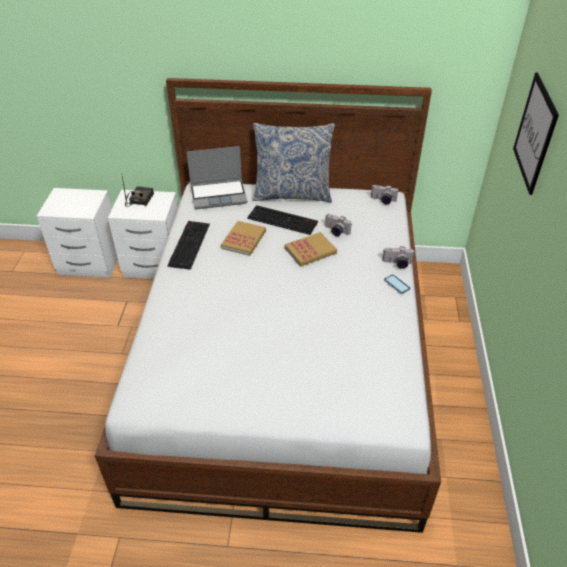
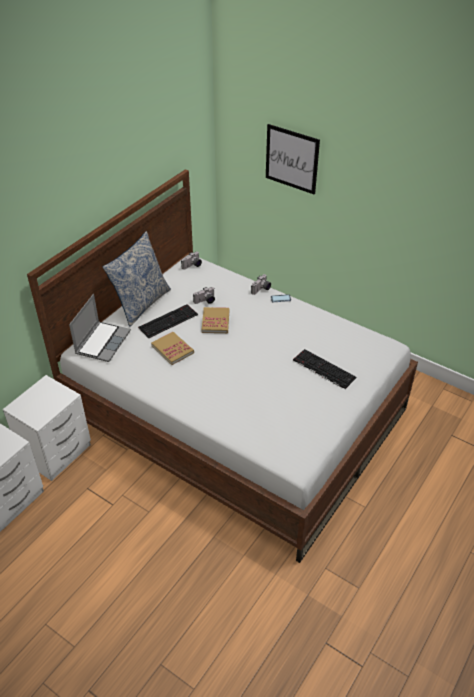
camera: 60 degrees left, 0 degrees up
radio [122,176,154,207] -> none
keyboard [168,221,210,270] -> keyboard moved to [293,349,357,389]

